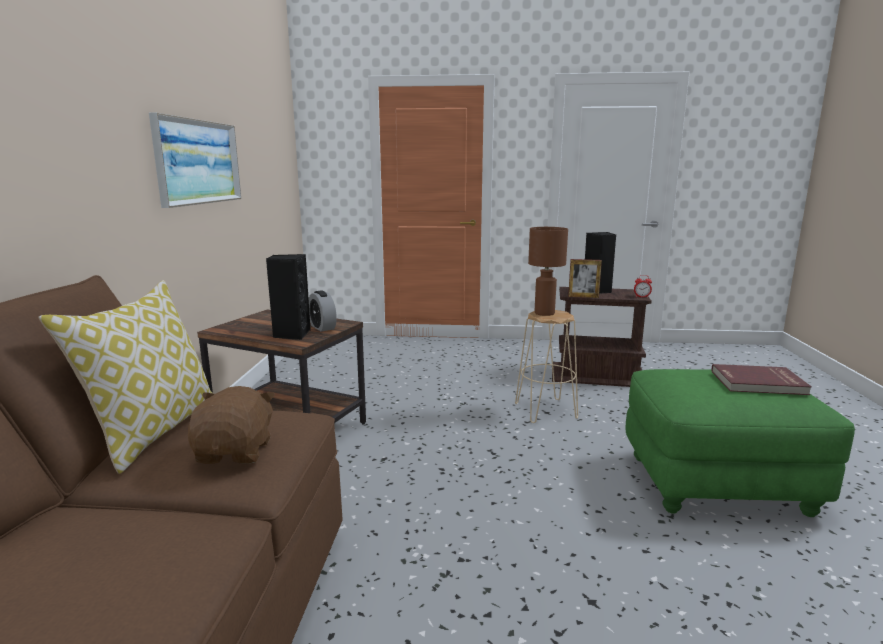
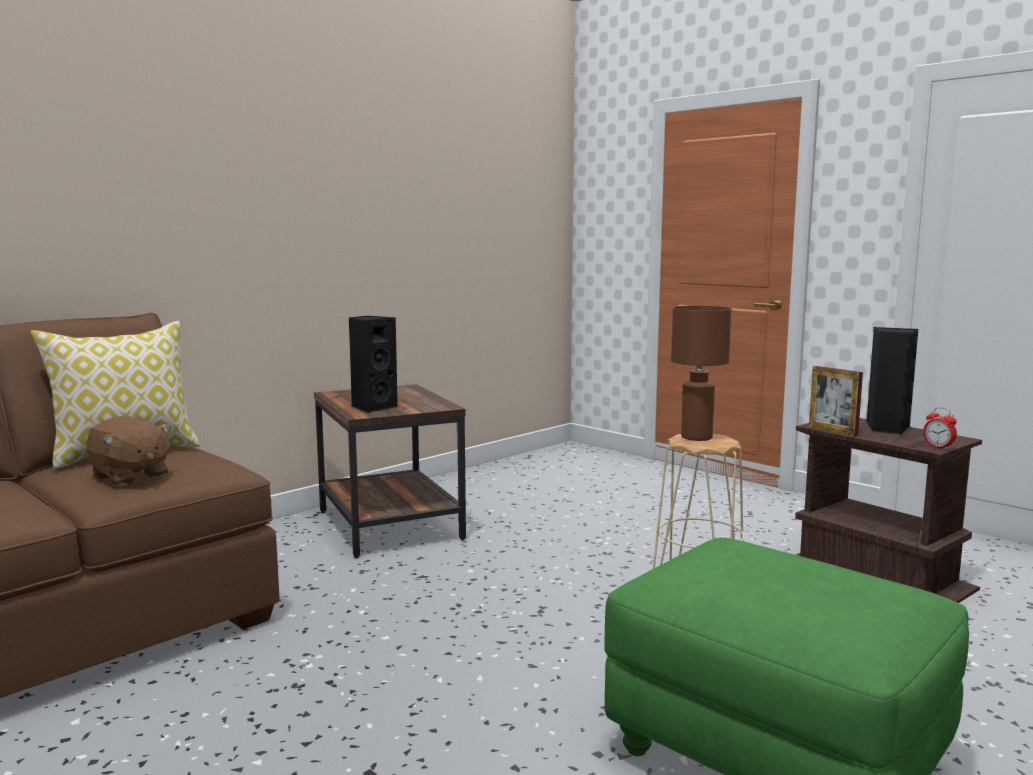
camera: 40 degrees right, 5 degrees down
picture [149,113,241,208] -> none
brown plush toy [188,386,275,464] -> brown plush toy turned 90 degrees clockwise [87,416,172,486]
alarm clock [309,290,337,332] -> none
red book [712,364,812,395] -> none

